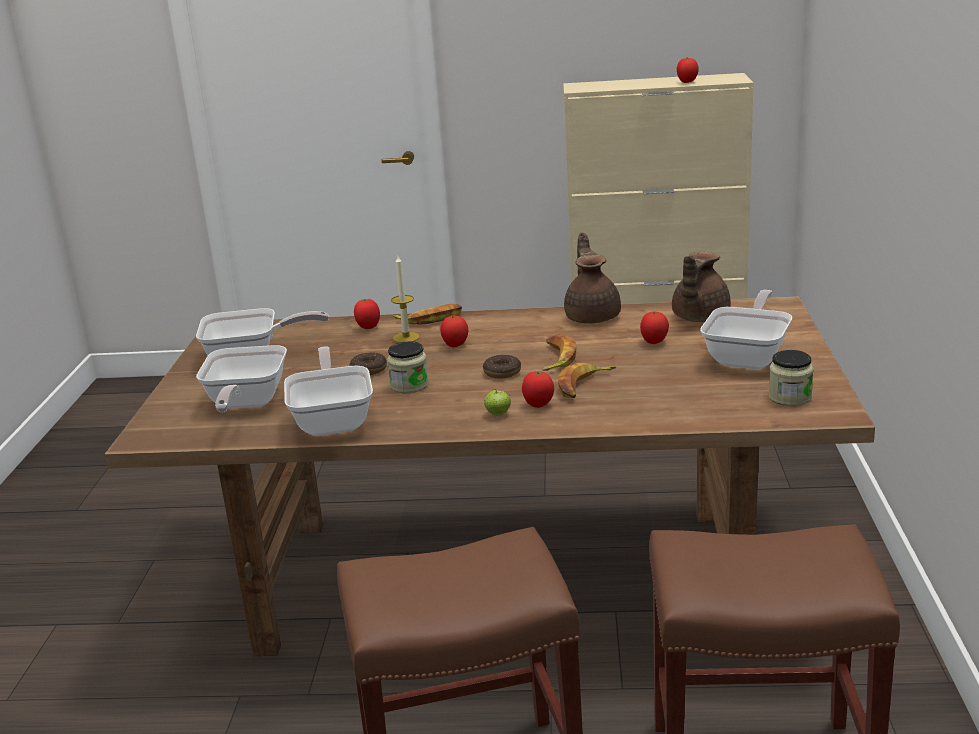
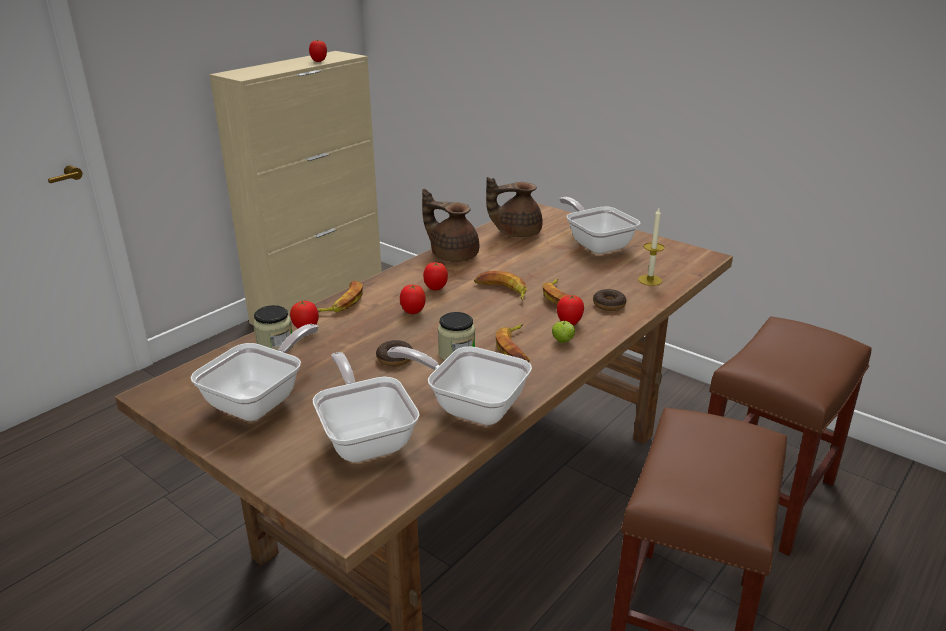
camera: 55 degrees left, 5 degrees up
frying pan [196,345,287,413] -> frying pan turned 150 degrees counterclockwise [313,352,420,462]
candle [391,256,420,343] -> candle moved to [638,208,665,286]
donut [483,355,521,378] -> donut moved to [593,289,626,311]
tomato [640,312,669,344] -> tomato moved to [423,262,448,290]
brown teapot [672,252,731,322] -> brown teapot turned 105 degrees clockwise [486,177,543,237]
jar [769,350,814,406] -> jar moved to [253,305,292,350]
none -> banana [496,324,530,362]

